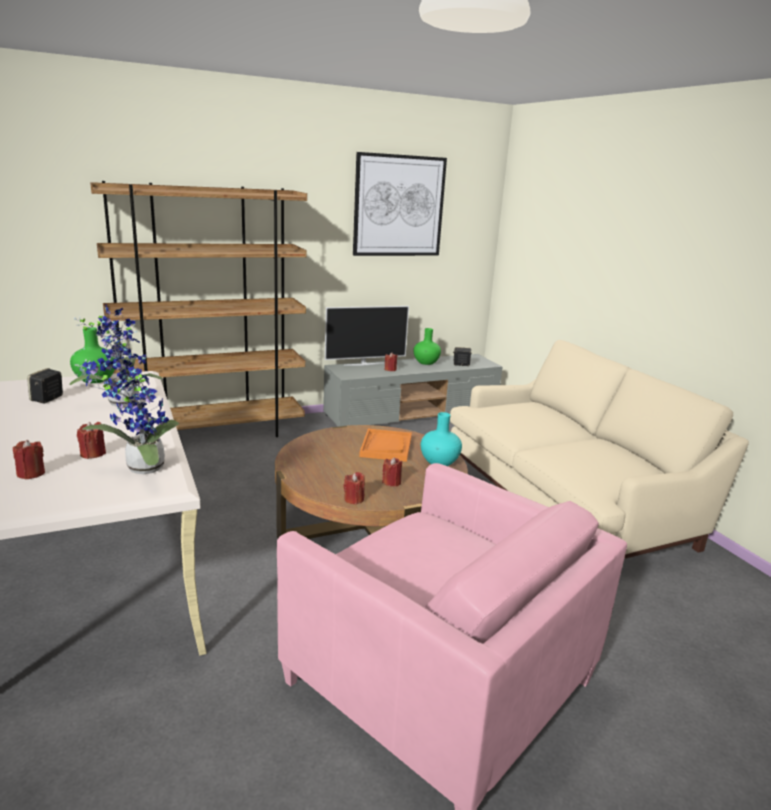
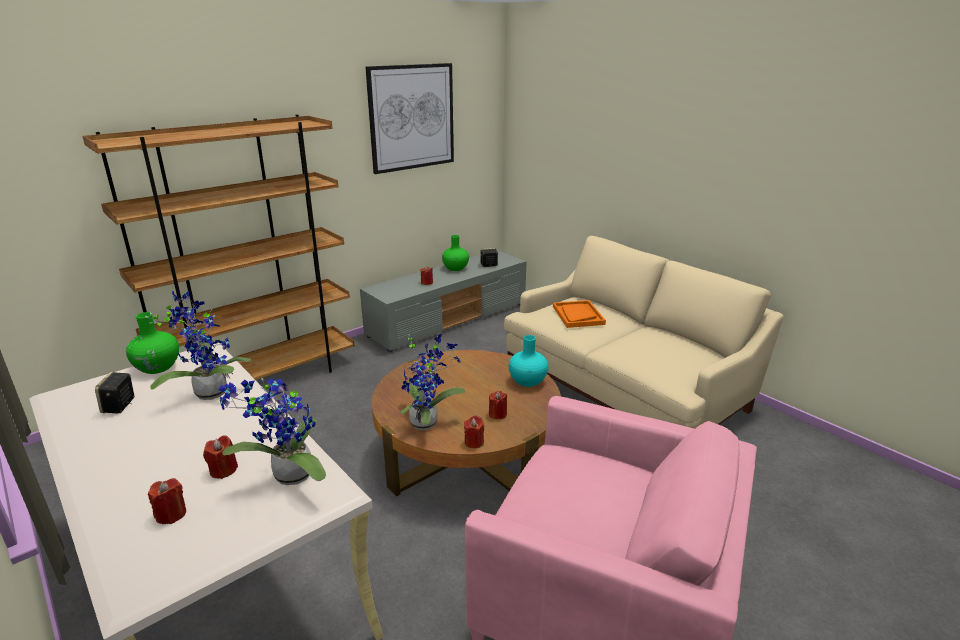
camera: 15 degrees left, 5 degrees up
television [325,306,409,365] -> none
orange tray [359,429,412,462] -> orange tray moved to [553,300,606,328]
none -> potted plant [400,334,465,430]

